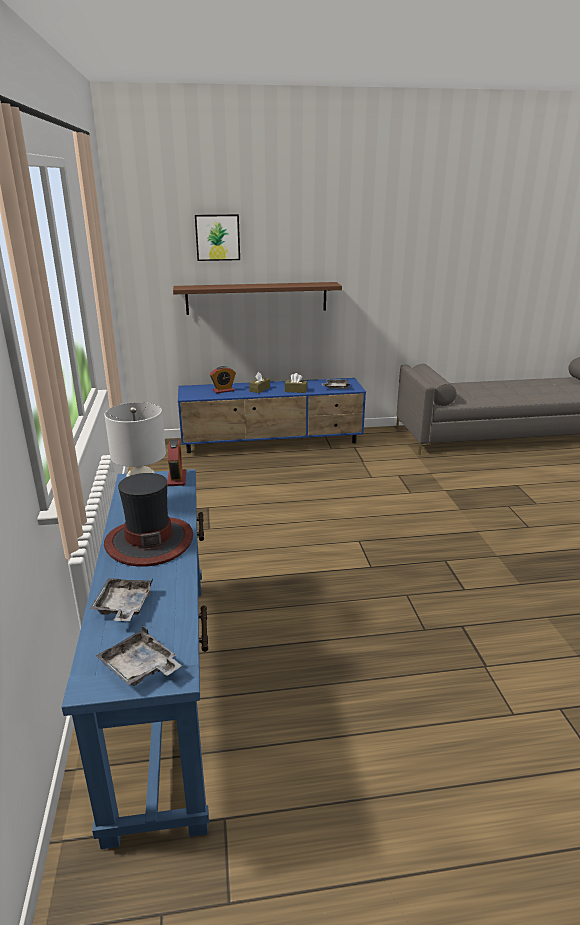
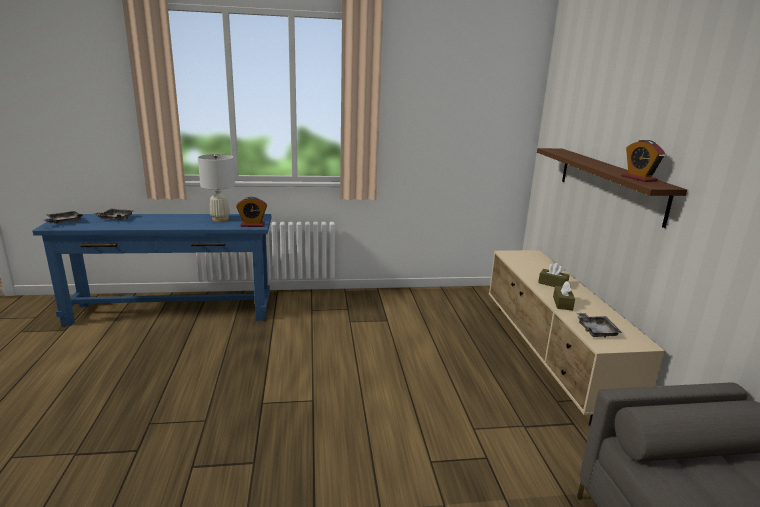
camera: 90 degrees right, 5 degrees down
hat [104,473,193,567] -> none
blue tv stand [178,378,366,453] -> beige tv stand [489,250,665,426]
picture [195,214,240,261] -> none
alarm clock [210,366,236,394] -> alarm clock moved to [622,140,665,182]

